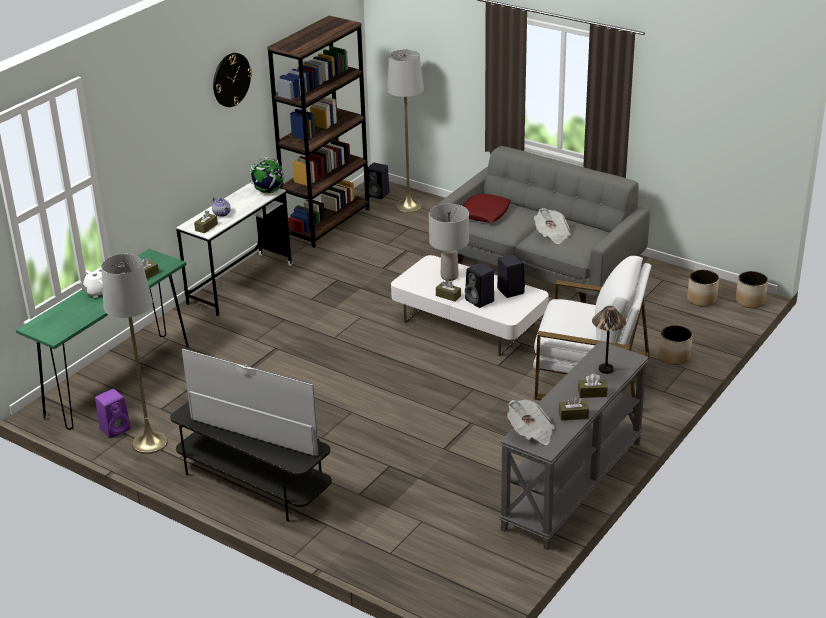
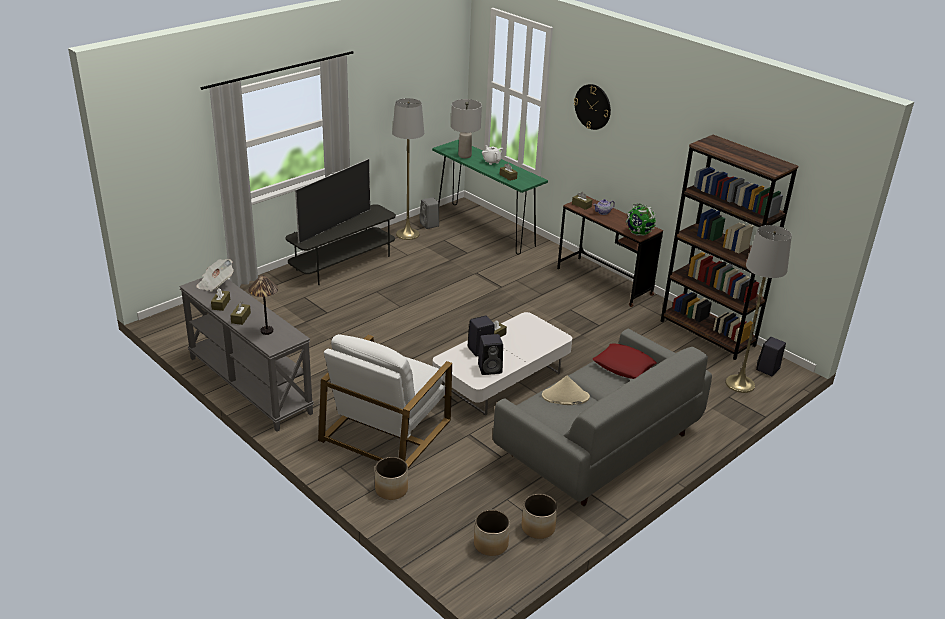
camera: 100 degrees right, 0 degrees up
purple speaker [95,389,131,438] -> grey speaker [419,197,439,229]
white desk [176,181,292,316] -> brown desk [557,196,663,307]
wall clock [213,53,252,107] -> wall clock moved to [574,84,611,130]
grey table lamp [429,204,469,281] -> grey table lamp moved to [451,99,482,158]
newspaper [534,208,571,244] -> beige hat [542,376,590,405]
planter [736,271,768,308] -> planter moved to [521,494,557,539]

